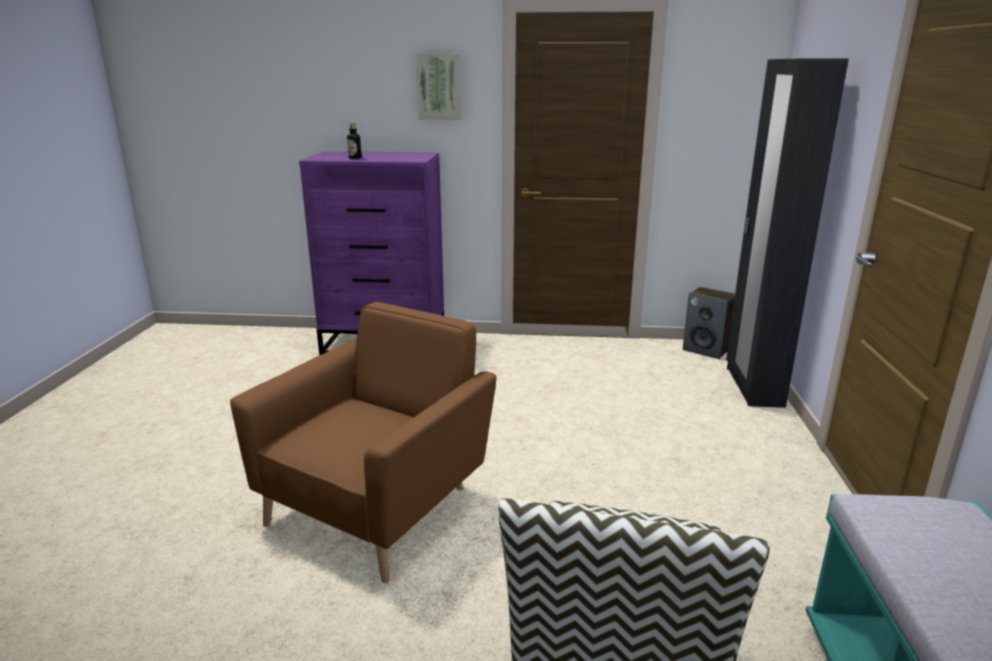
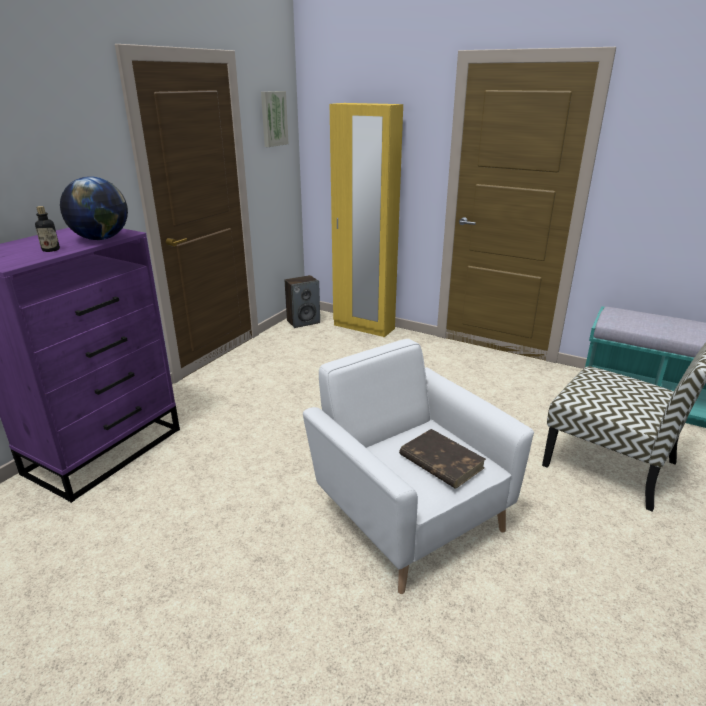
camera: 65 degrees left, 5 degrees up
brown armchair [230,302,496,583] -> white armchair [303,339,534,594]
picture [416,53,461,120] -> picture moved to [261,91,289,147]
black wardrobe [726,58,849,408] -> yellow wardrobe [330,103,403,337]
none -> globe [60,176,128,240]
none -> brown book [399,429,486,488]

